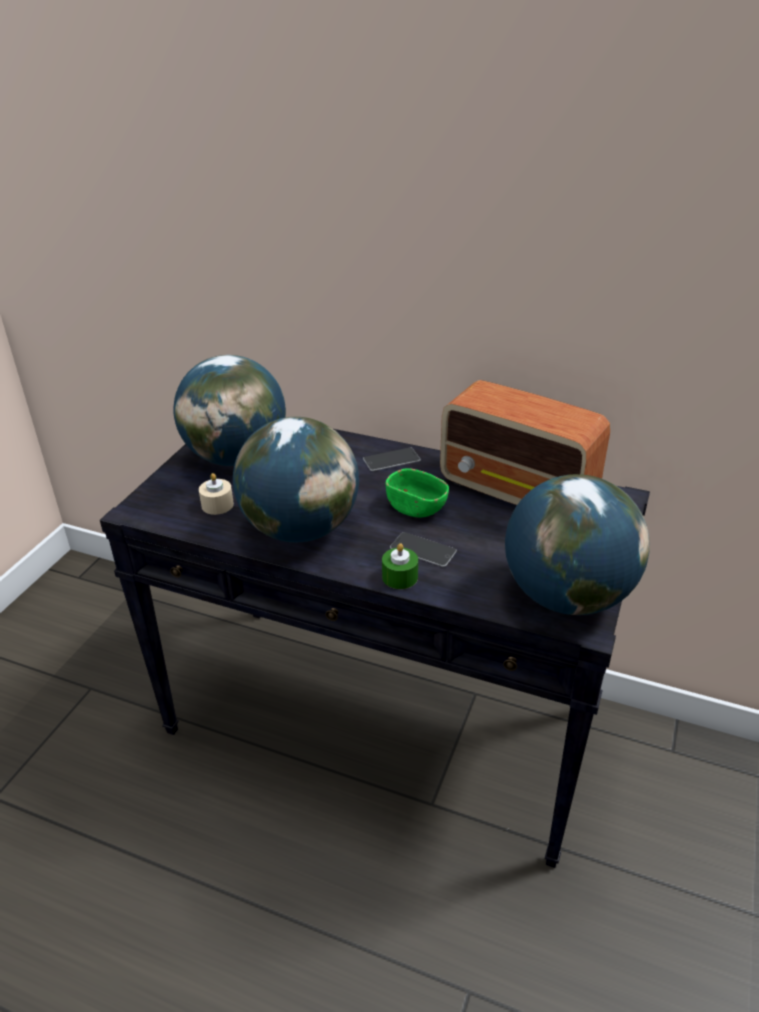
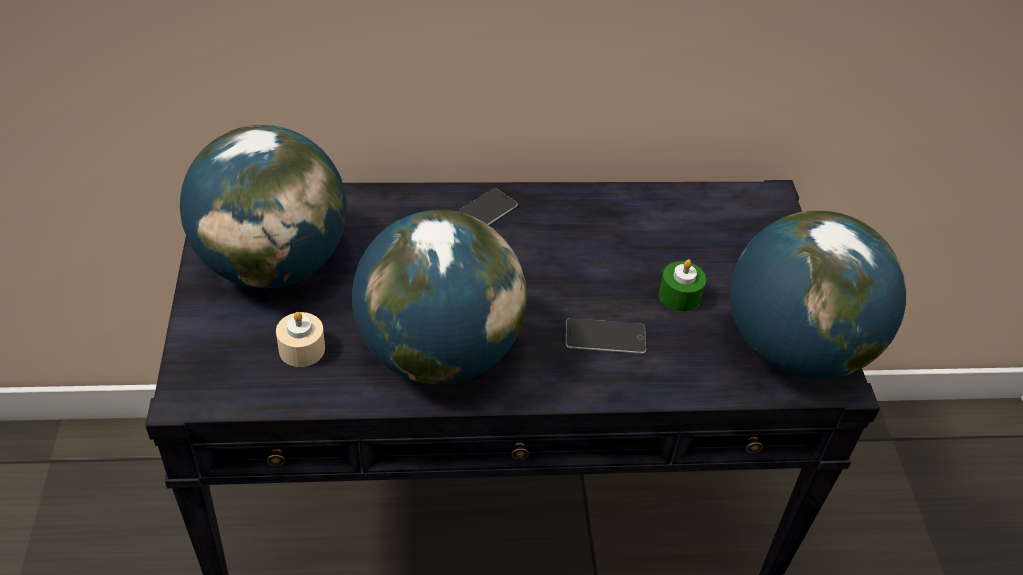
camera: 30 degrees left, 10 degrees up
green candle [382,543,418,589] -> green candle moved to [659,259,706,312]
green bowl [386,468,449,518] -> none
radio [440,380,610,505] -> none

